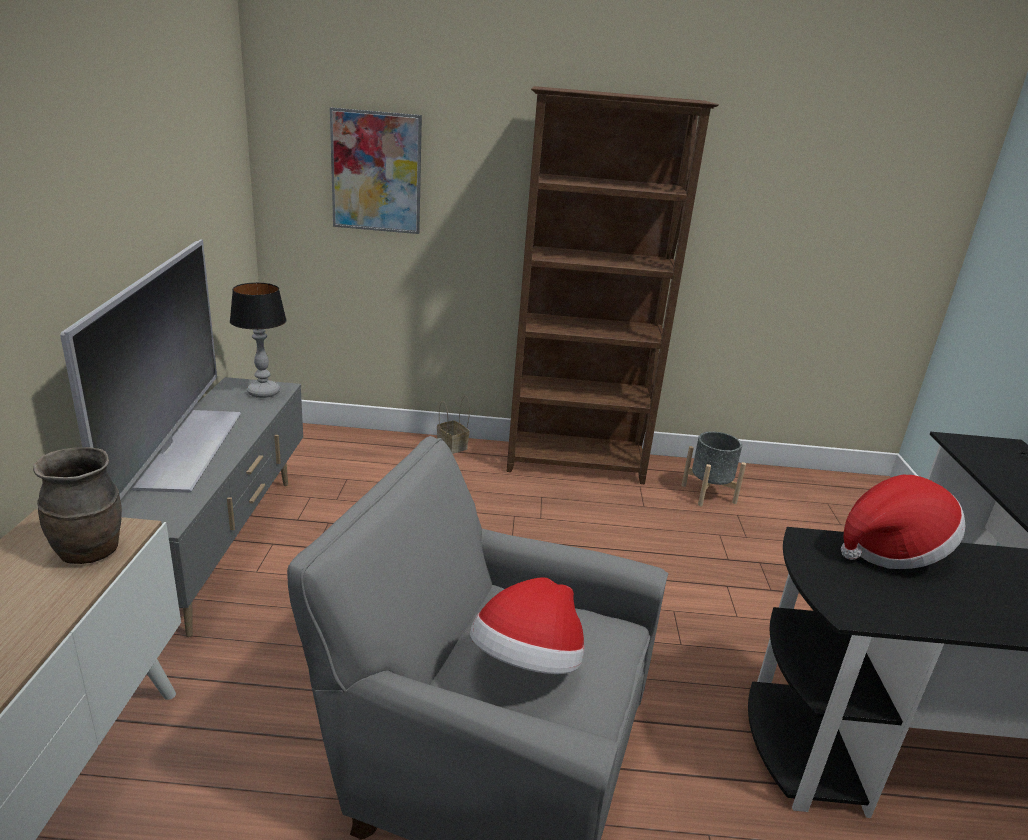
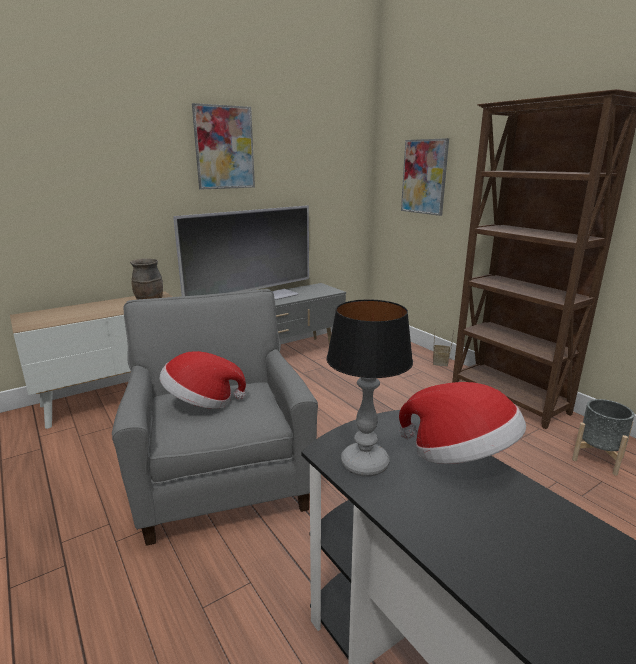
camera: 55 degrees right, 5 degrees down
table lamp [230,283,287,398] -> table lamp moved to [327,299,413,477]
none -> picture [192,103,255,190]

